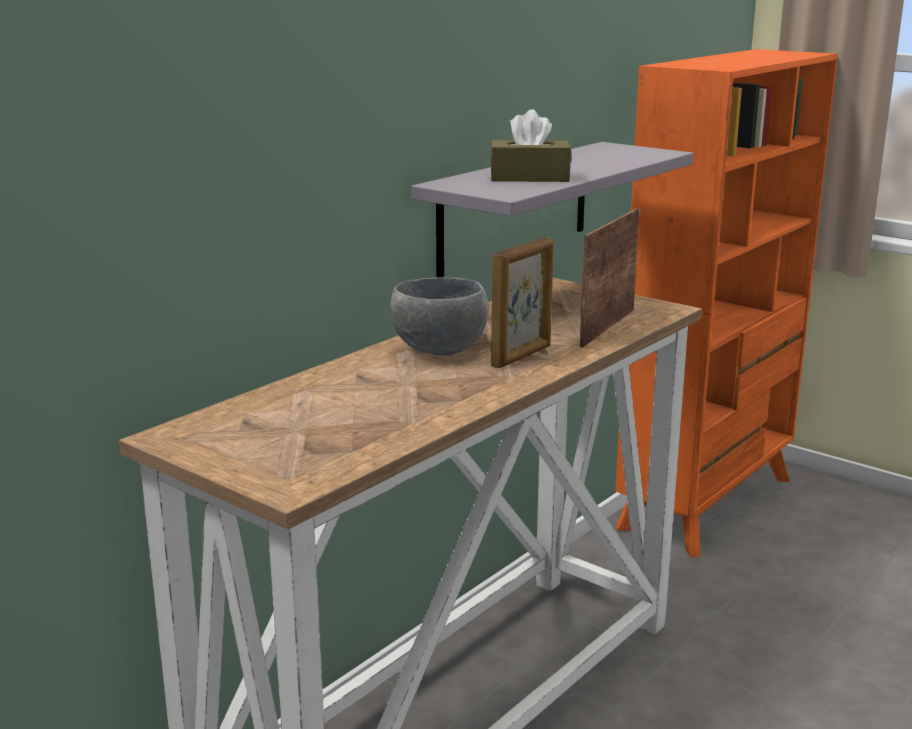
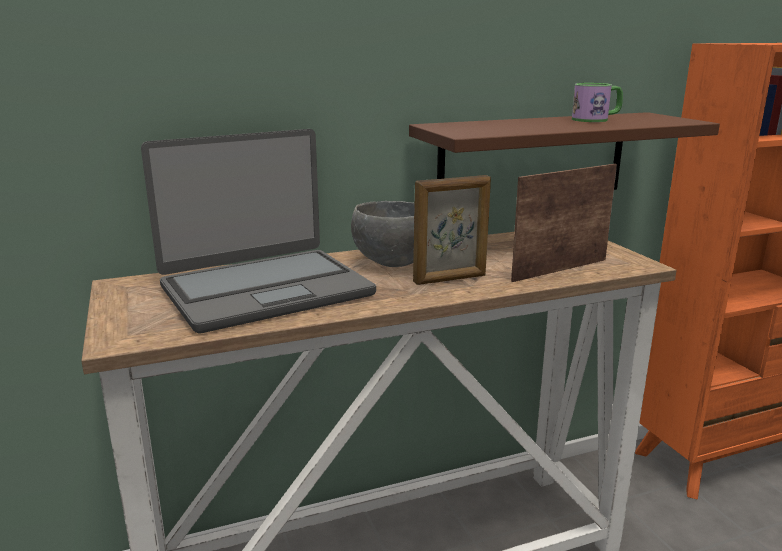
camera: 30 degrees right, 0 degrees up
grey shelf [411,142,693,278] -> brown shelf [409,112,720,190]
brown tissue box [490,109,571,182] -> none
none -> laptop [141,129,376,333]
none -> mug [572,83,623,122]

